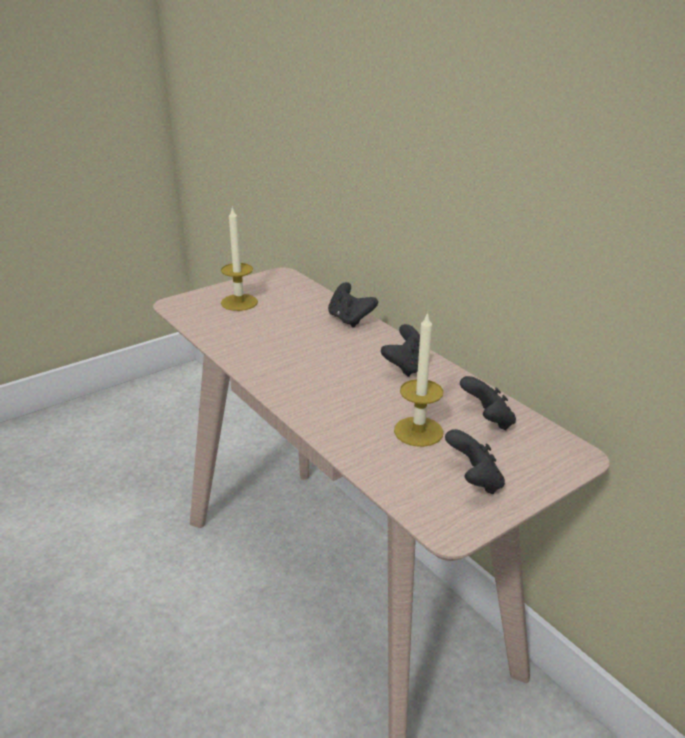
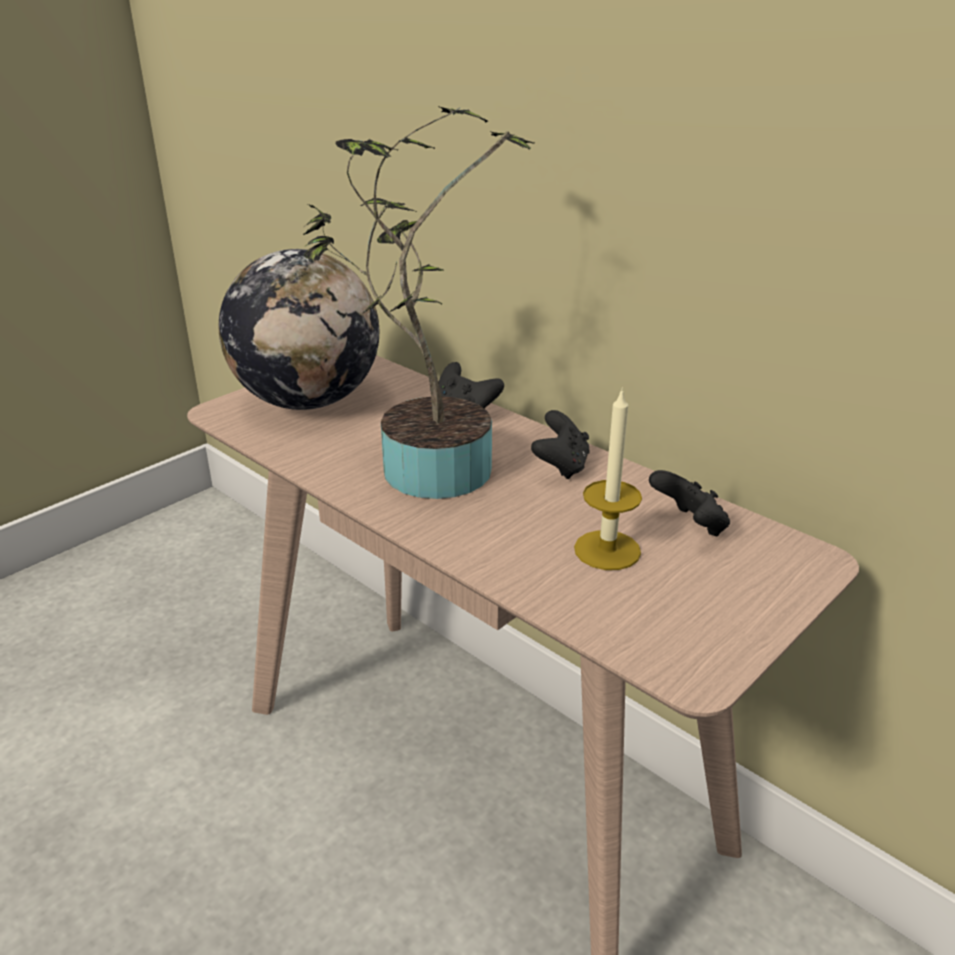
camera: 10 degrees left, 0 degrees up
candle [221,206,258,311] -> globe [219,249,379,410]
black game controller [445,429,505,494] -> none
none -> potted plant [303,106,534,499]

